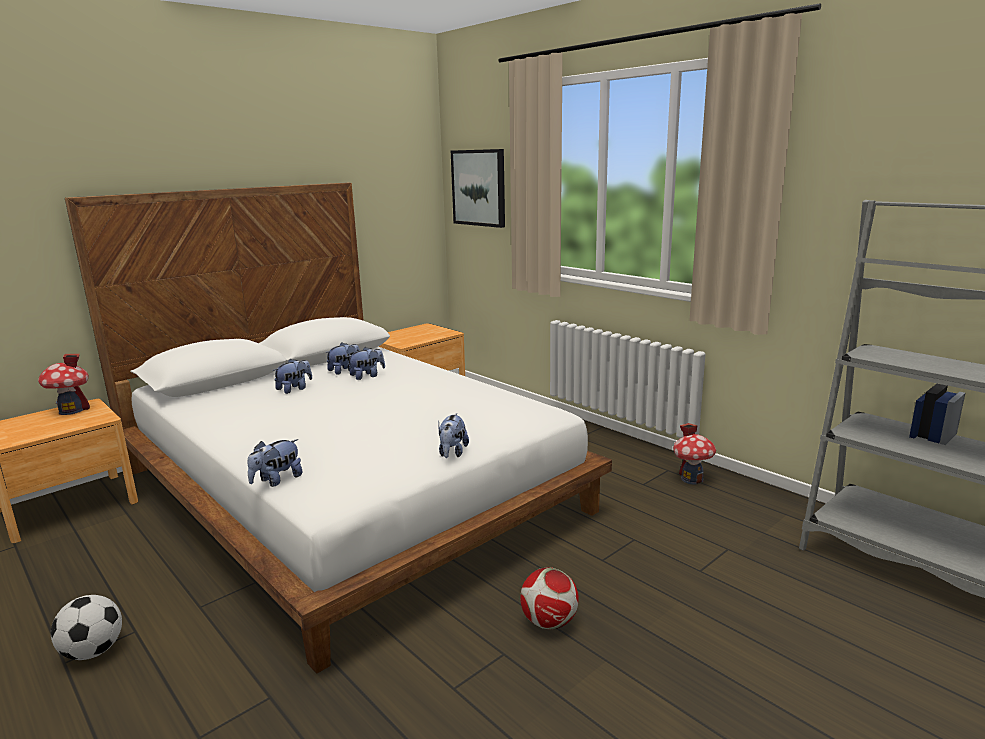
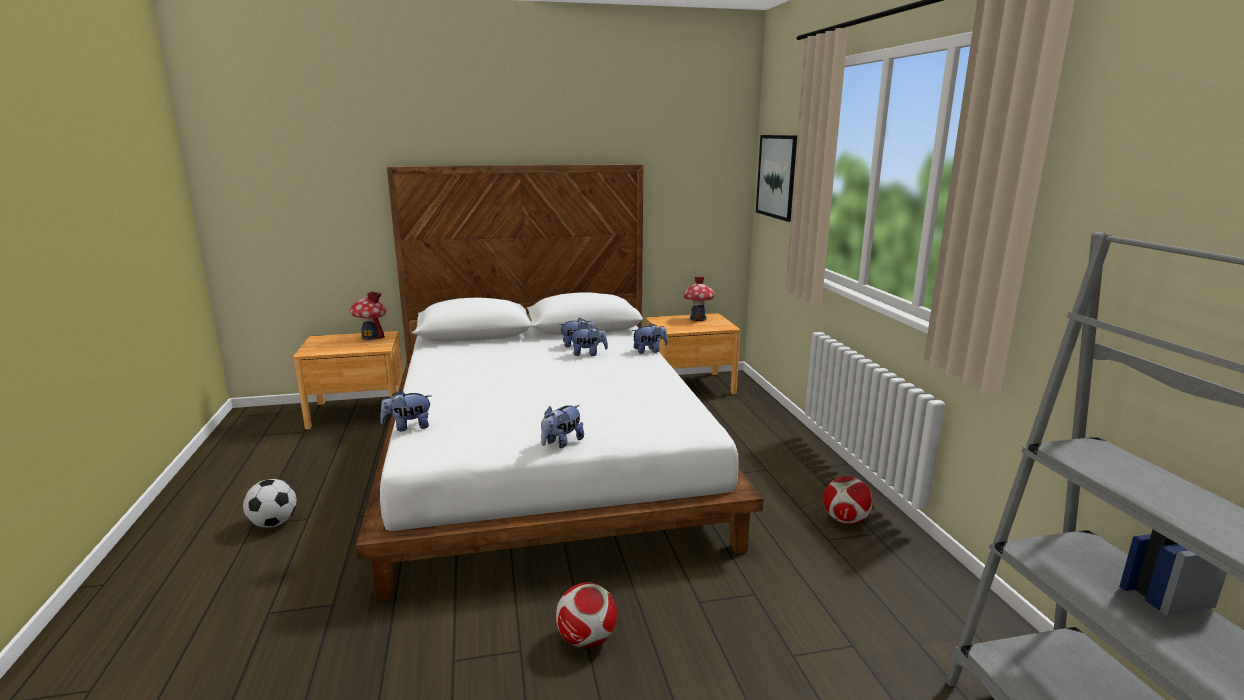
camera: 30 degrees right, 0 degrees up
plush toy [273,359,312,394] -> plush toy moved to [632,323,668,354]
toy house [673,423,716,485] -> toy house moved to [684,277,715,321]
none -> football [824,476,873,524]

